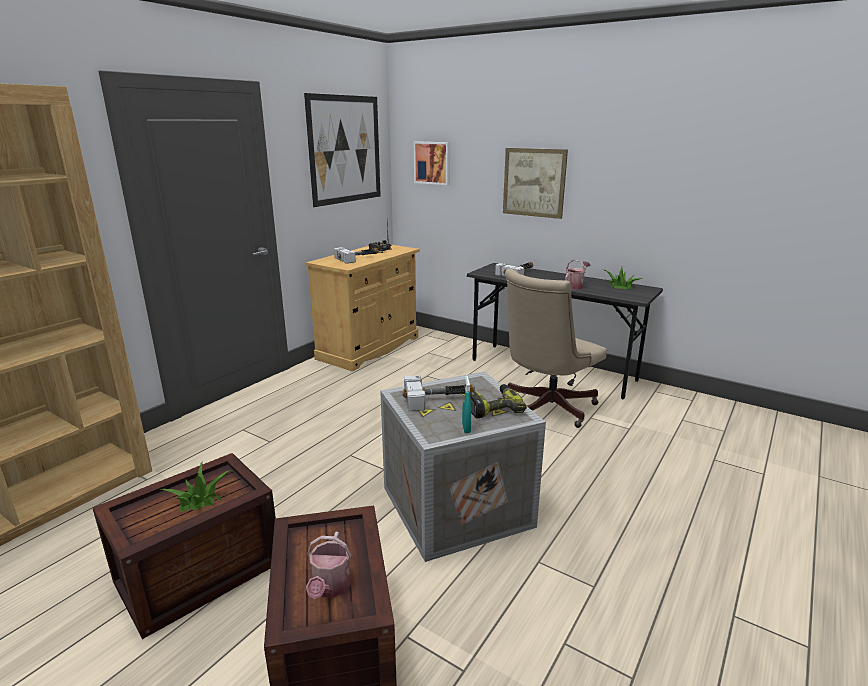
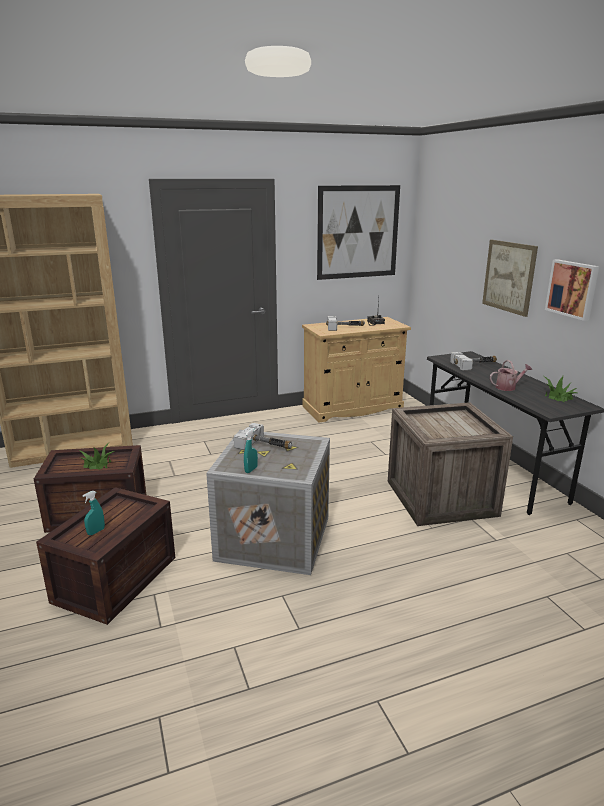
camera: 35 degrees right, 0 degrees up
watering can [306,532,351,599] -> turquoise spray bottle [82,491,105,535]
picture [414,141,450,185] -> picture moved to [545,259,599,321]
power drill [470,384,527,418] -> none
beige office chair [505,269,606,428] -> crate [388,402,513,526]

